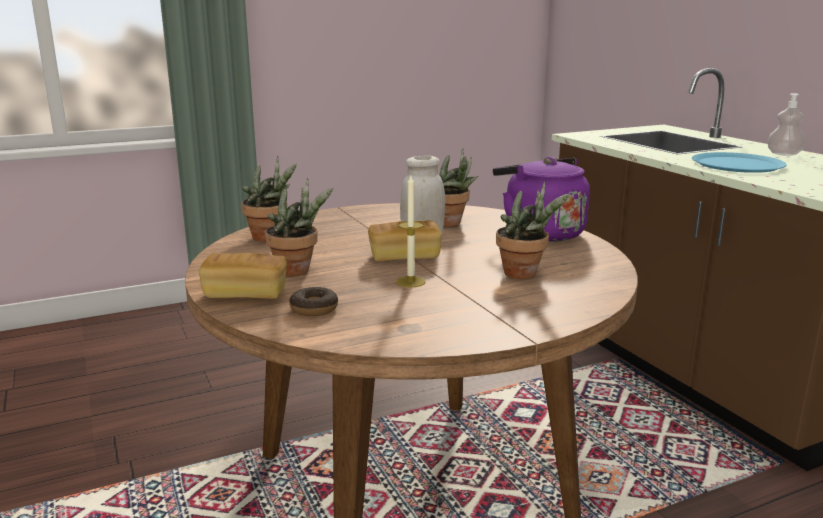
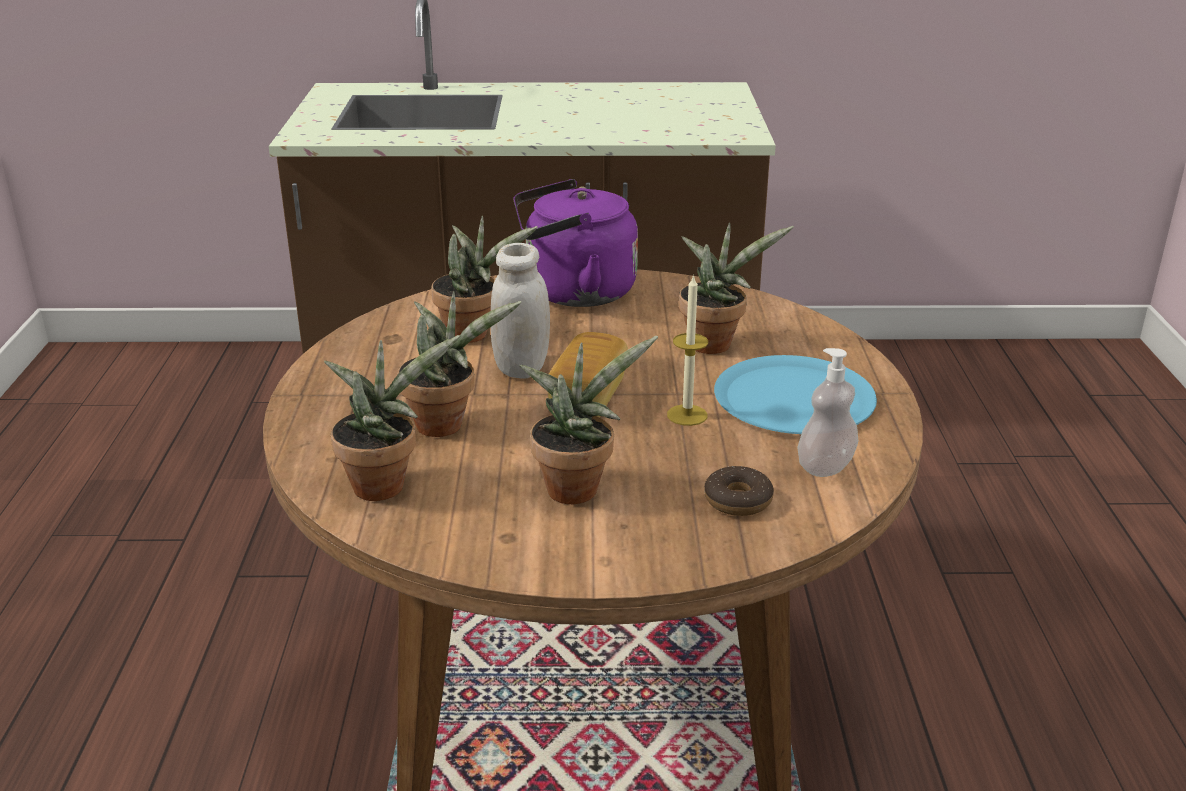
camera: 65 degrees left, 10 degrees up
bread [199,253,287,299] -> none
blue plate [692,152,787,173] -> blue plate moved to [714,355,877,434]
soap dispenser [768,93,805,156] -> soap dispenser moved to [797,348,858,477]
none -> potted plant [397,291,521,437]

